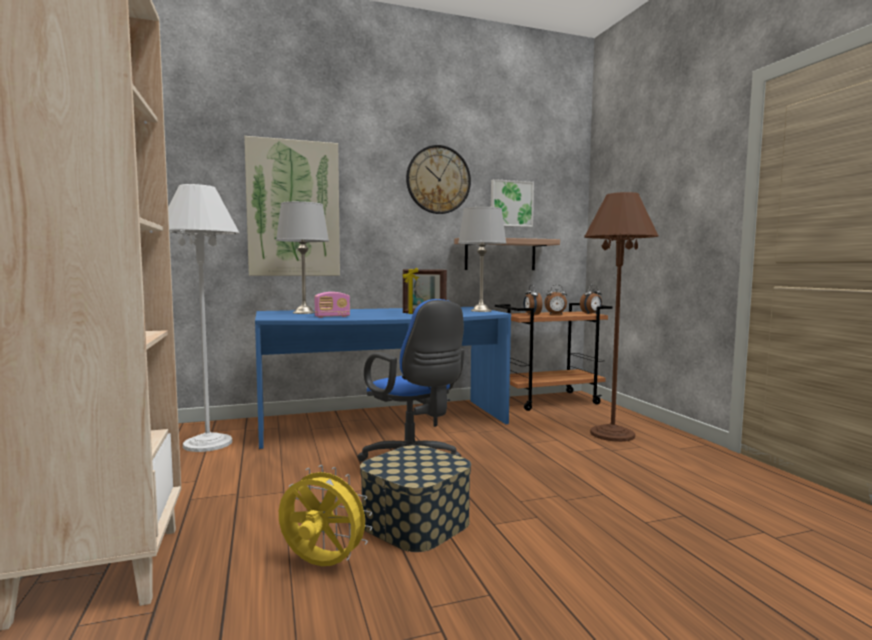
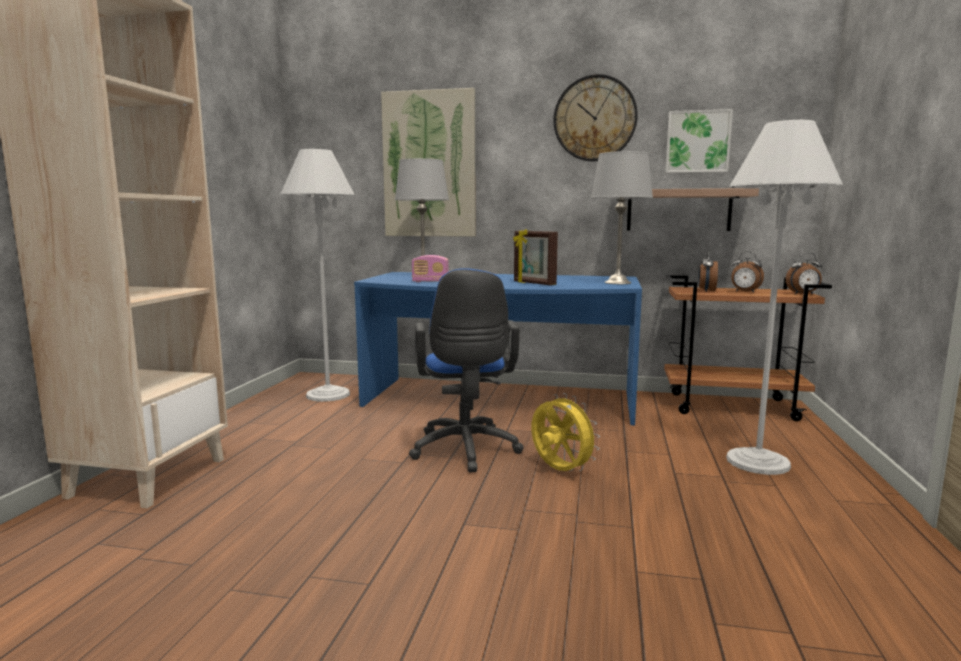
camera: 30 degrees right, 5 degrees up
yellow fan [279,465,372,566] -> yellow fan moved to [531,393,600,471]
storage box [360,445,471,552] -> none
brown floor lamp [584,192,659,442] -> white floor lamp [726,120,843,475]

